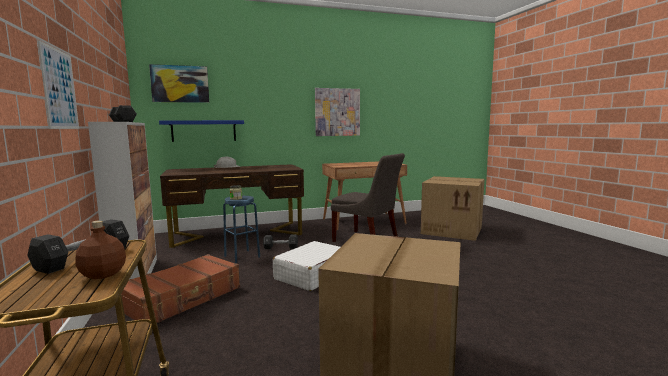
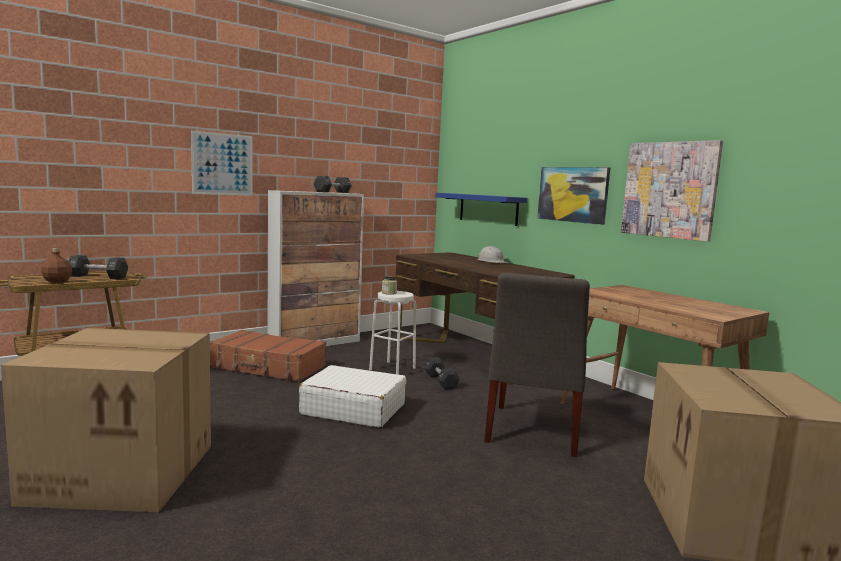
camera: 70 degrees right, 0 degrees up
picture [149,64,209,103] -> picture moved to [537,167,610,225]
blue stool [223,196,260,263] -> white stool [369,291,416,375]

